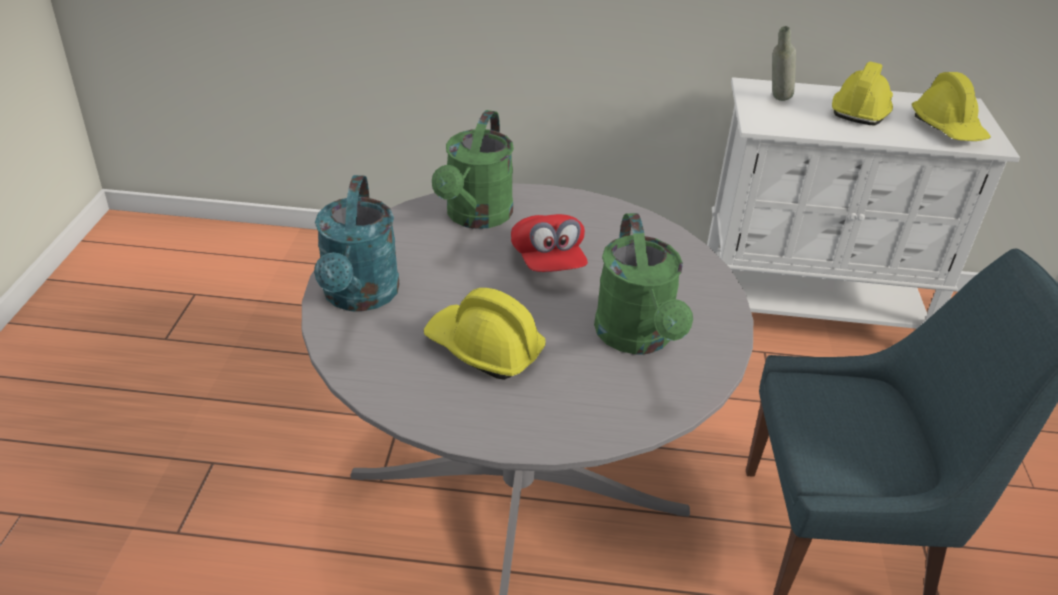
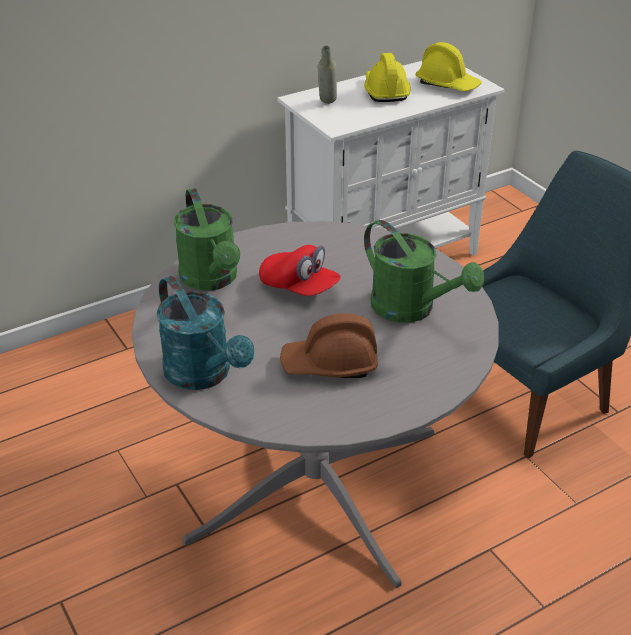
camera: 35 degrees left, 0 degrees up
yellow hard hat [424,288,546,380] -> brown hard hat [280,313,378,378]

